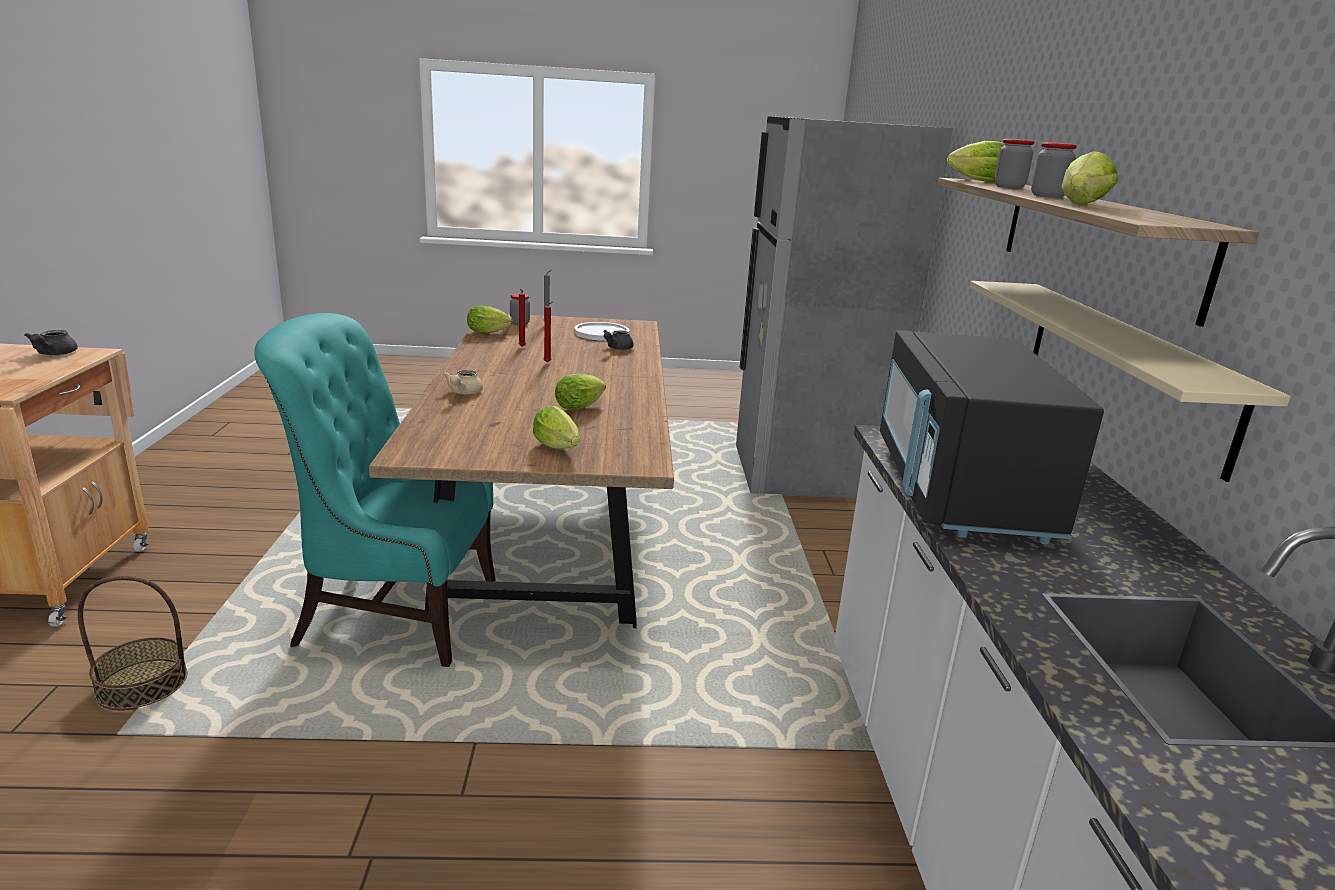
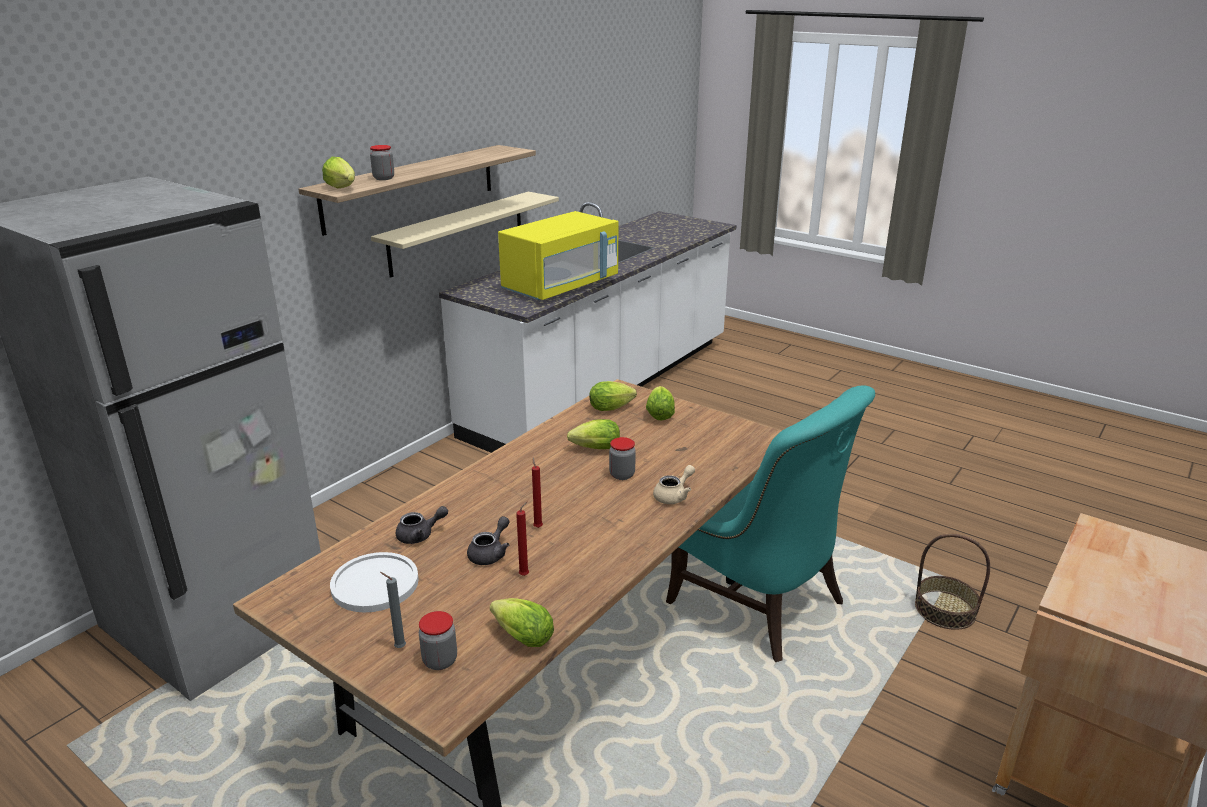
camera: 140 degrees left, 5 degrees up
grey teapot [24,330,78,355] -> grey teapot moved to [467,516,509,565]
black microwave [880,330,1104,545] -> yellow microwave [498,211,618,300]
jar [1031,142,1077,198] -> jar moved to [609,437,636,480]
lettuce [1061,151,1118,204] -> lettuce moved to [589,381,637,411]

